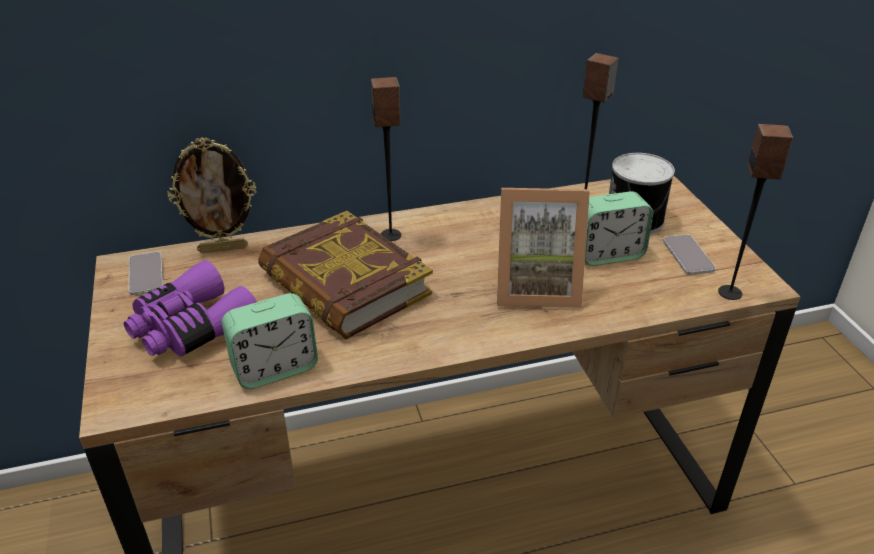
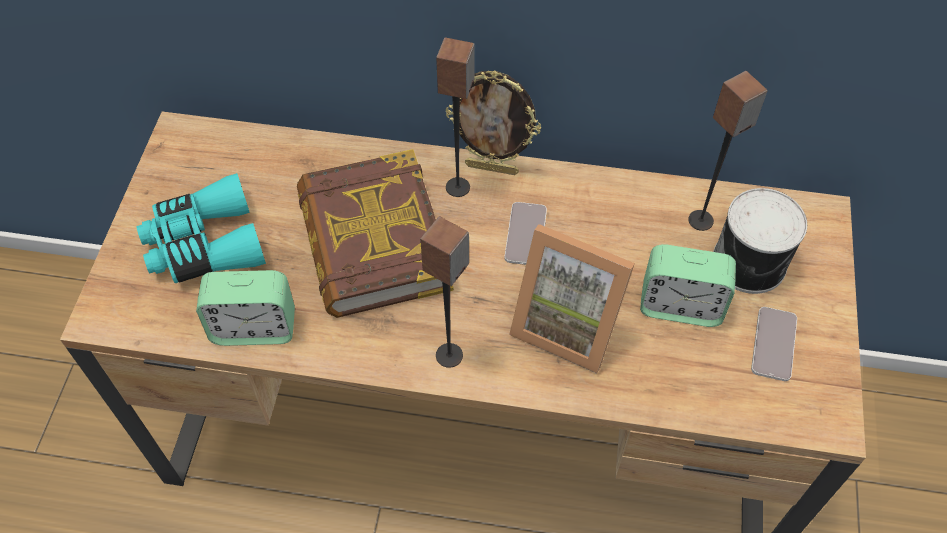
camera: 25 degrees right, 20 degrees up
purple binoculars [123,260,257,357] -> turquoise binoculars [137,173,266,283]
phone [129,252,163,295] -> phone moved to [504,202,547,265]
picture frame [167,137,256,253] -> picture frame moved to [446,70,541,175]
speaker [718,124,793,300] -> speaker moved to [420,216,469,368]

